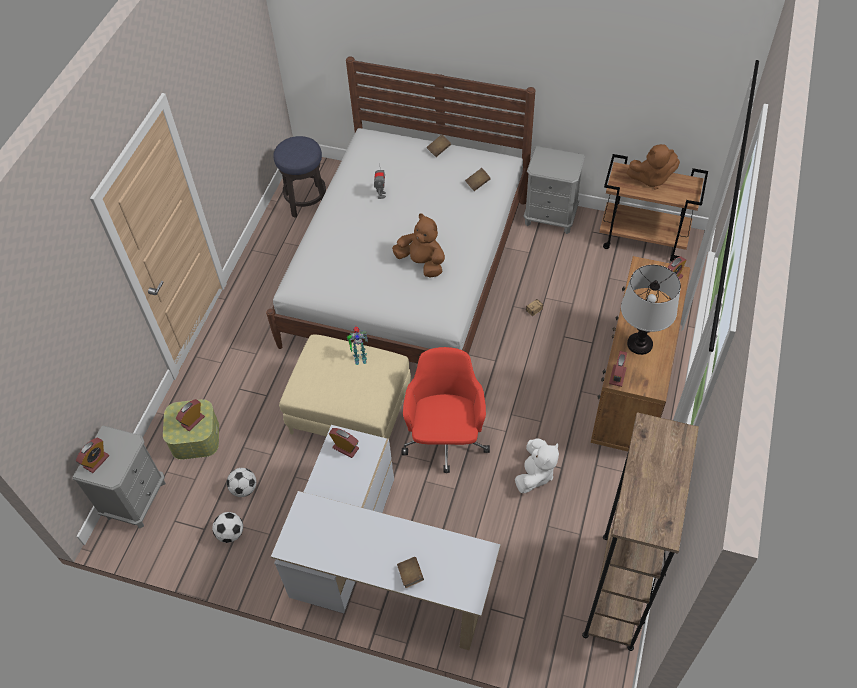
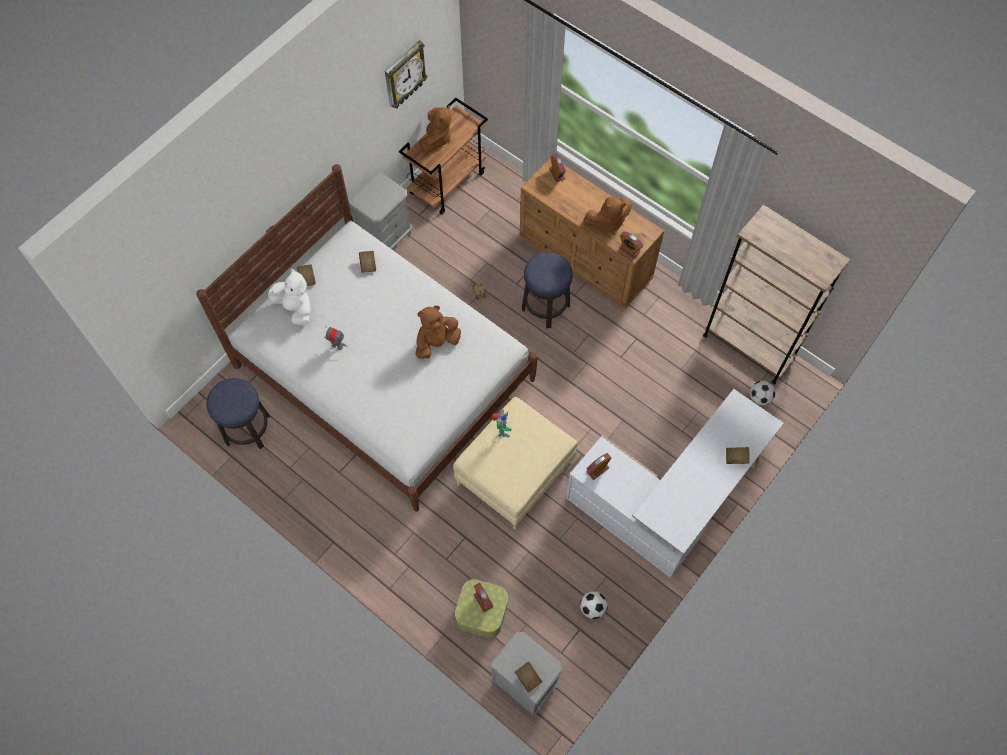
camera: 70 degrees left, 10 degrees up
alarm clock [76,437,109,473] -> brown book [515,662,542,693]
football [227,468,256,497] -> football moved to [750,381,775,405]
red office chair [402,347,490,473] -> none
white plush toy [515,438,559,493] -> white plush toy moved to [268,268,311,325]
table lamp [621,265,681,355] -> brown plush toy [583,197,632,235]
none -> wall clock [385,40,428,109]
none -> stool [522,252,573,328]

